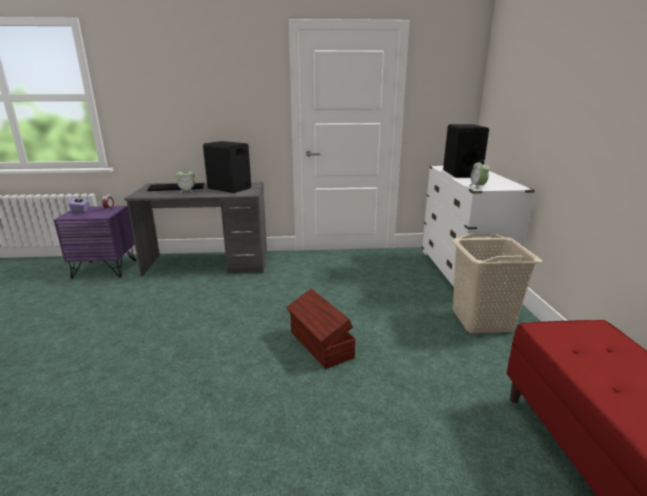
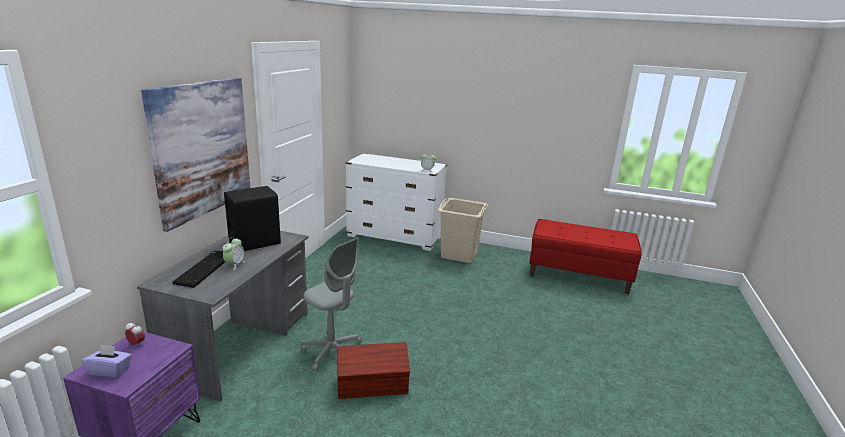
camera: 70 degrees left, 0 degrees up
brown storage box [286,289,355,369] -> brown storage box moved to [337,342,410,399]
black speaker [443,124,489,178] -> none
none -> picture [141,78,250,232]
none -> grey office chair [300,237,362,371]

